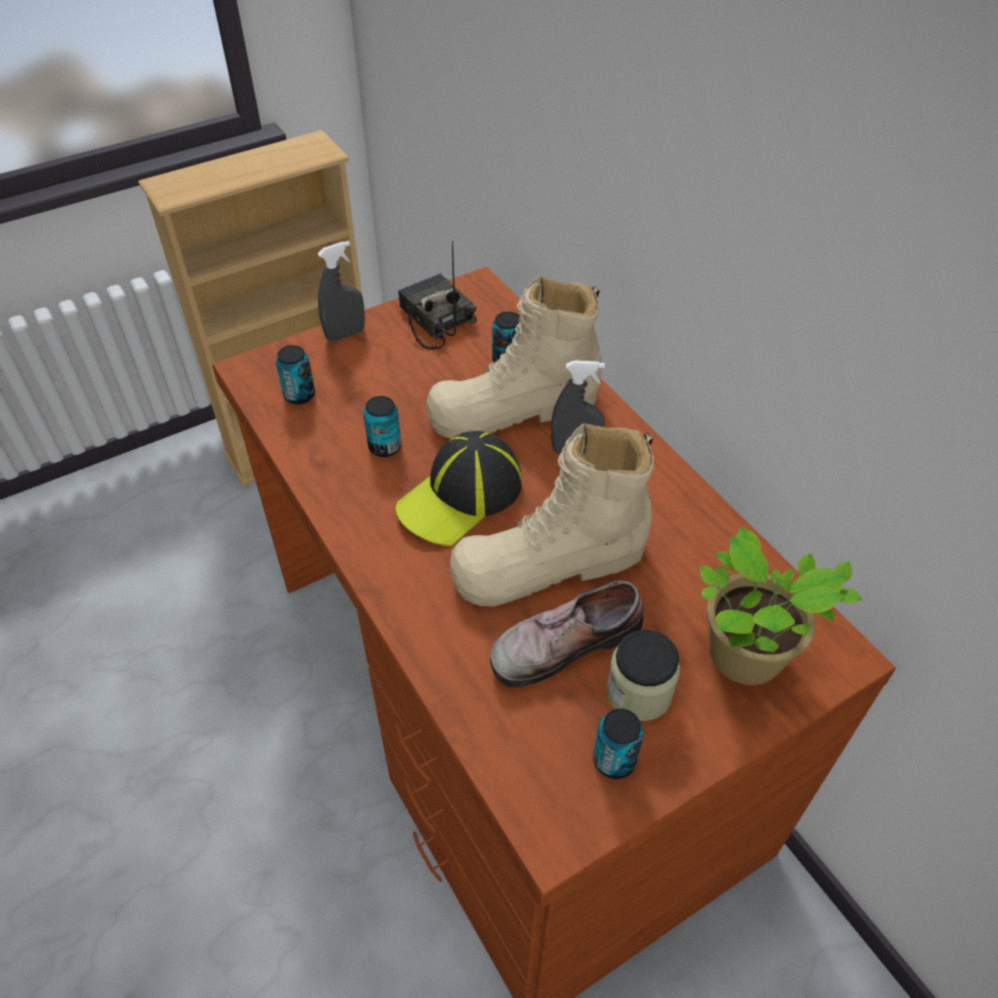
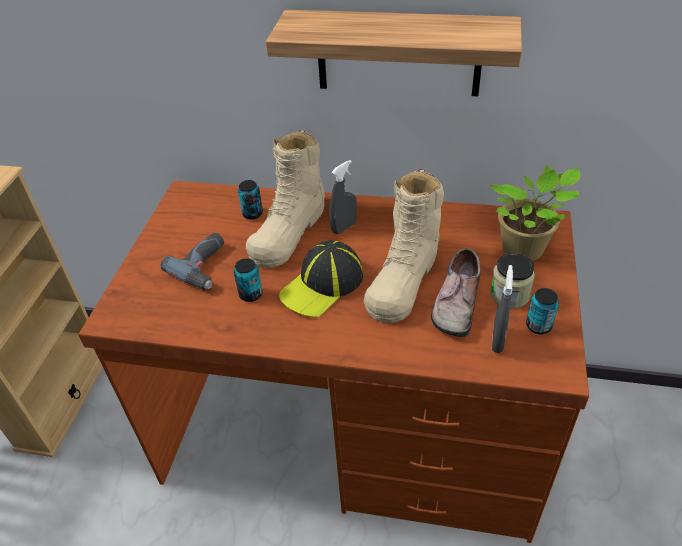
camera: 45 degrees left, 5 degrees down
can [276,345,315,405] -> none
grey spray bottle [317,241,365,342] -> grey spray bottle moved to [492,265,513,353]
cap [396,431,522,546] -> cap turned 45 degrees clockwise [279,240,363,318]
radio [398,241,476,350] -> none
none -> power drill [161,232,224,290]
none -> shelf [266,10,522,96]

